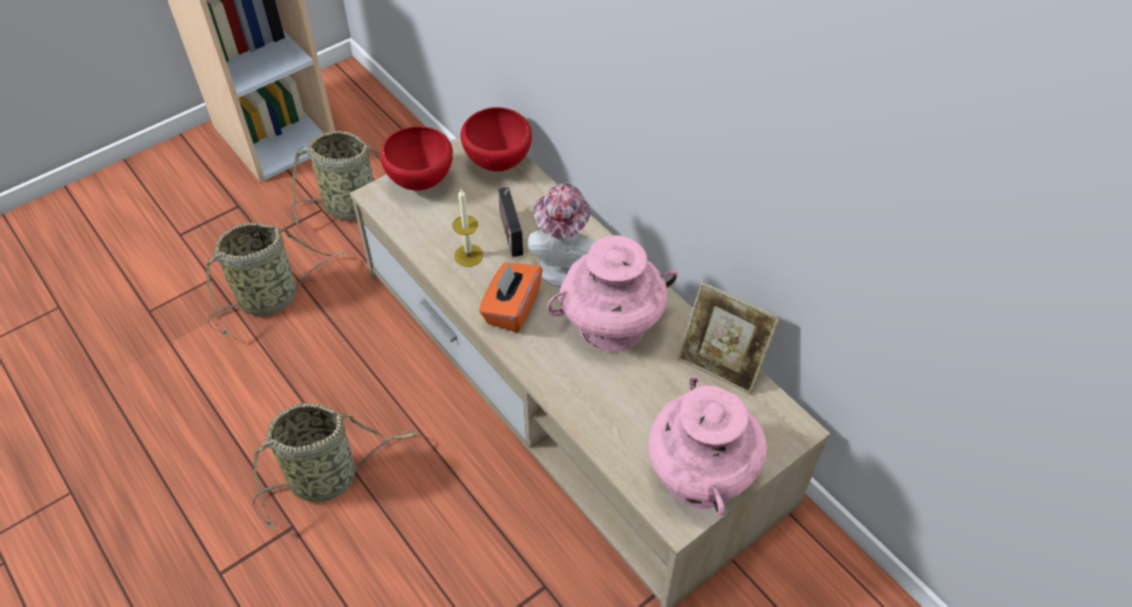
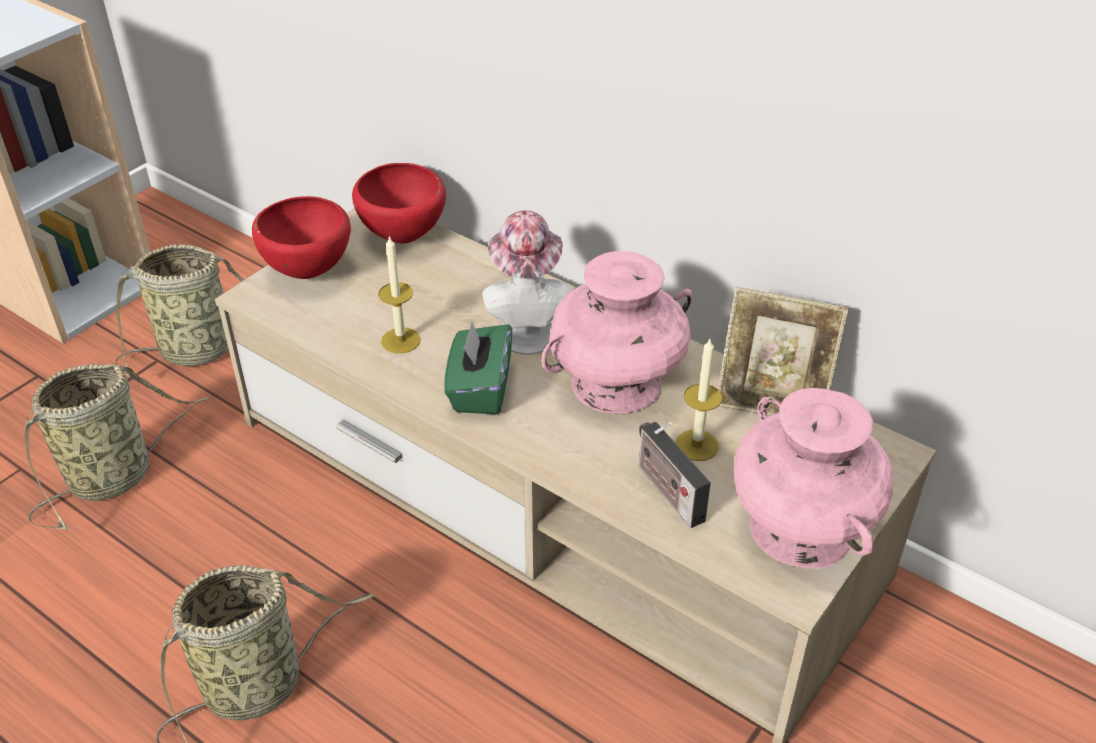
camera: 15 degrees left, 10 degrees down
orange tissue box [479,262,543,332] -> green tissue box [444,322,512,415]
radio [498,187,523,257] -> radio moved to [639,422,711,528]
none -> candle [675,337,722,461]

